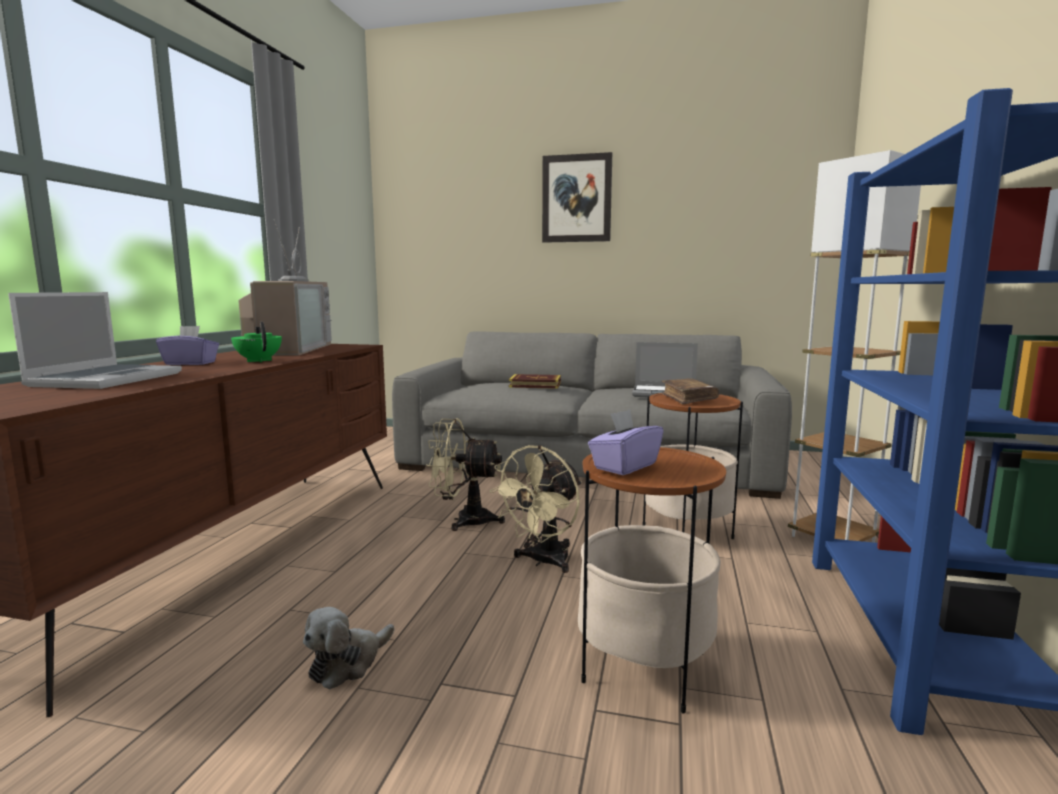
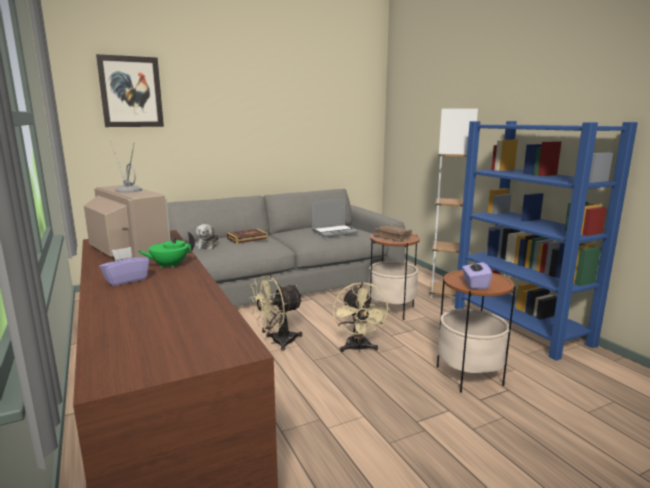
camera: 40 degrees left, 5 degrees up
laptop [8,292,182,389] -> none
green teapot [231,322,282,362] -> green teapot turned 45 degrees counterclockwise [137,231,195,268]
plush toy [303,607,394,690] -> plush toy moved to [195,224,219,250]
picture [542,152,612,243] -> picture moved to [96,54,164,127]

